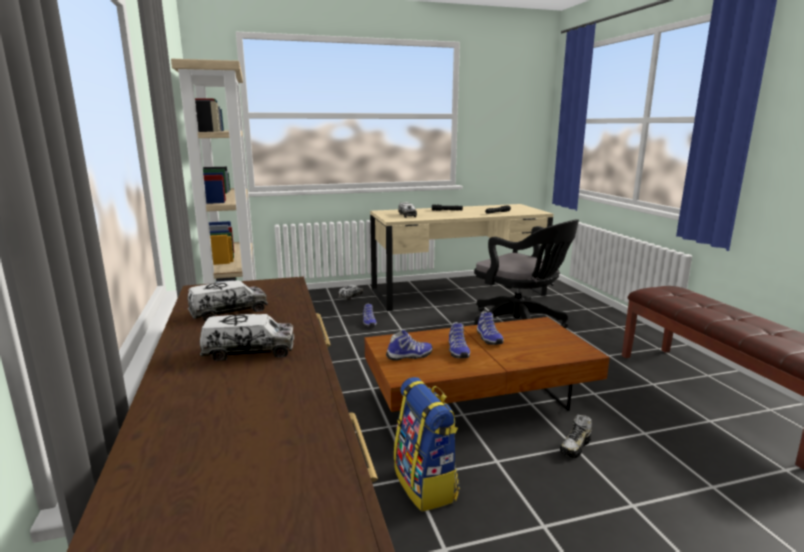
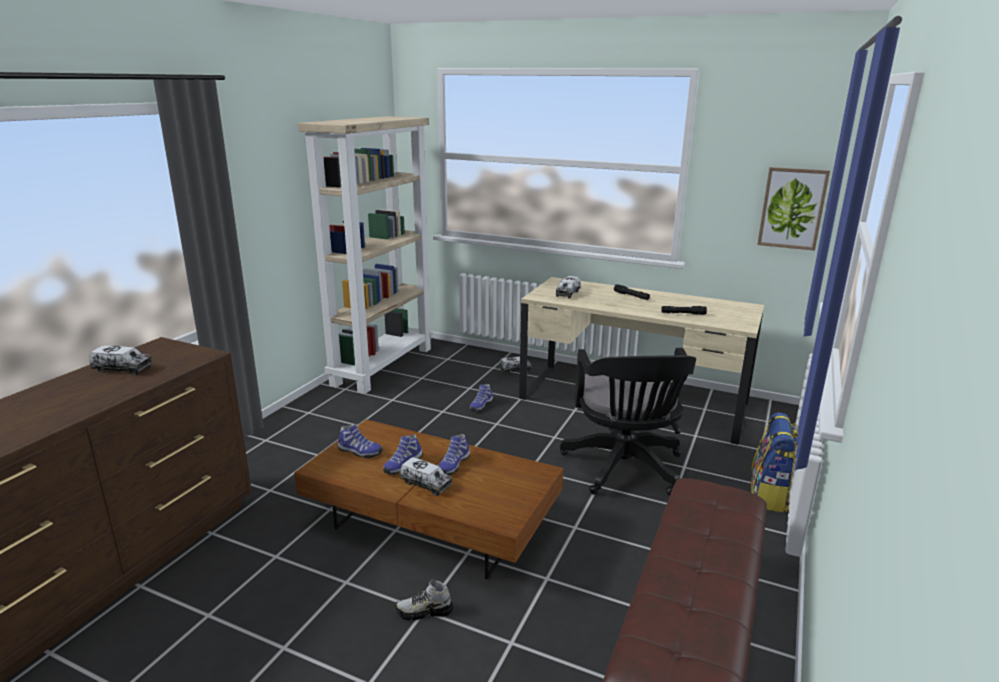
camera: 40 degrees right, 5 degrees up
toy truck [200,314,294,361] -> toy truck moved to [400,457,452,496]
backpack [394,377,460,512] -> backpack moved to [751,412,798,513]
none -> picture [757,167,830,251]

